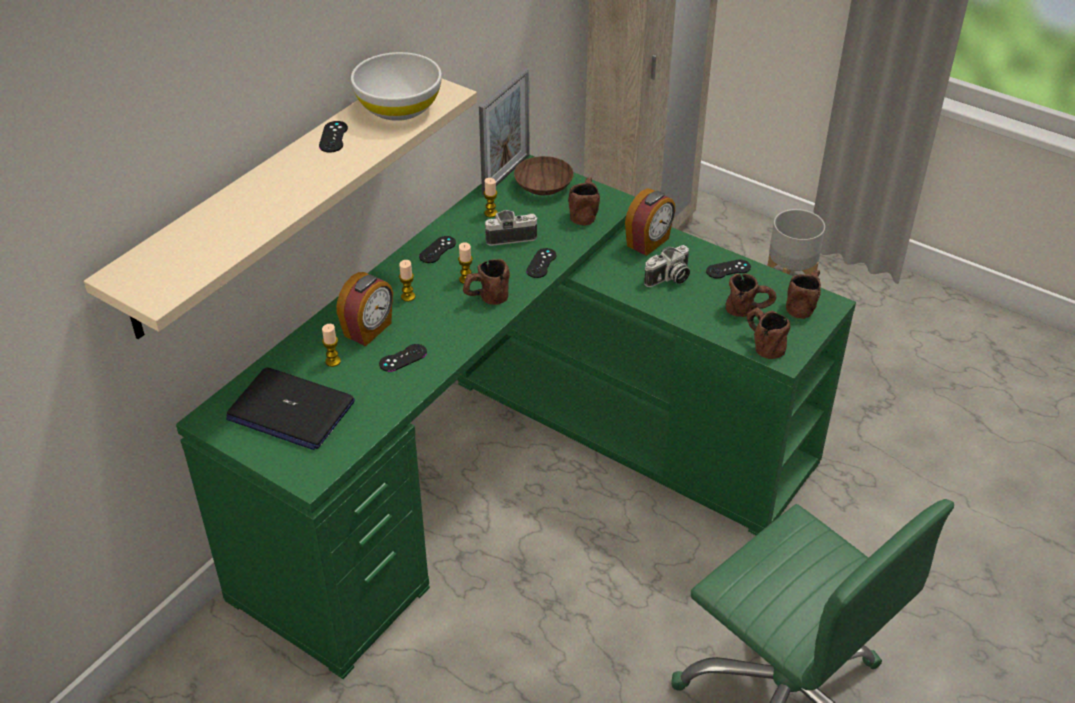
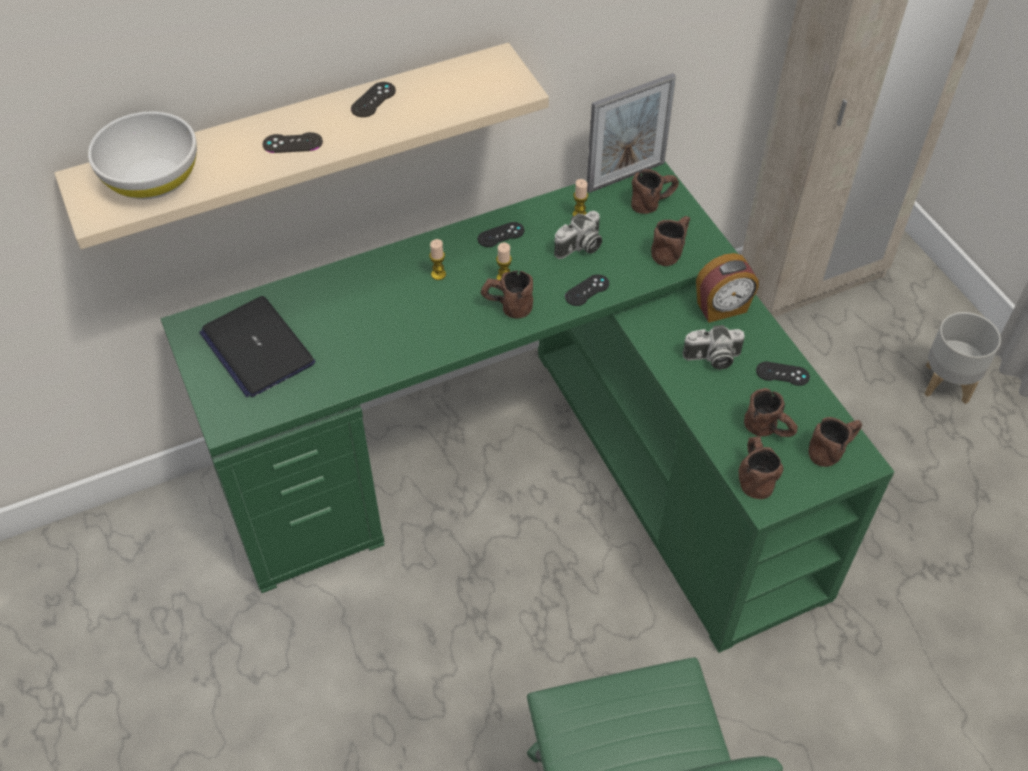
camera: 30 degrees right, 10 degrees up
candle [322,324,341,367] -> none
alarm clock [336,272,393,346] -> none
white bowl [351,52,442,121] -> white bowl moved to [88,112,197,199]
black game controller [379,344,427,372] -> black game controller moved to [263,132,323,153]
camera [485,210,538,246] -> camera turned 120 degrees clockwise [554,211,602,259]
brown bowl [514,156,574,195] -> brown mug [631,169,679,214]

